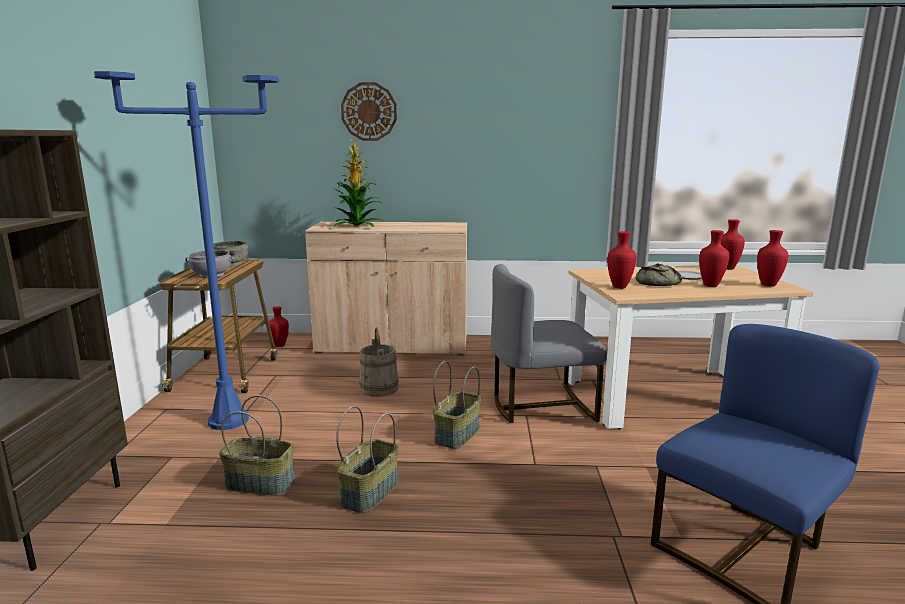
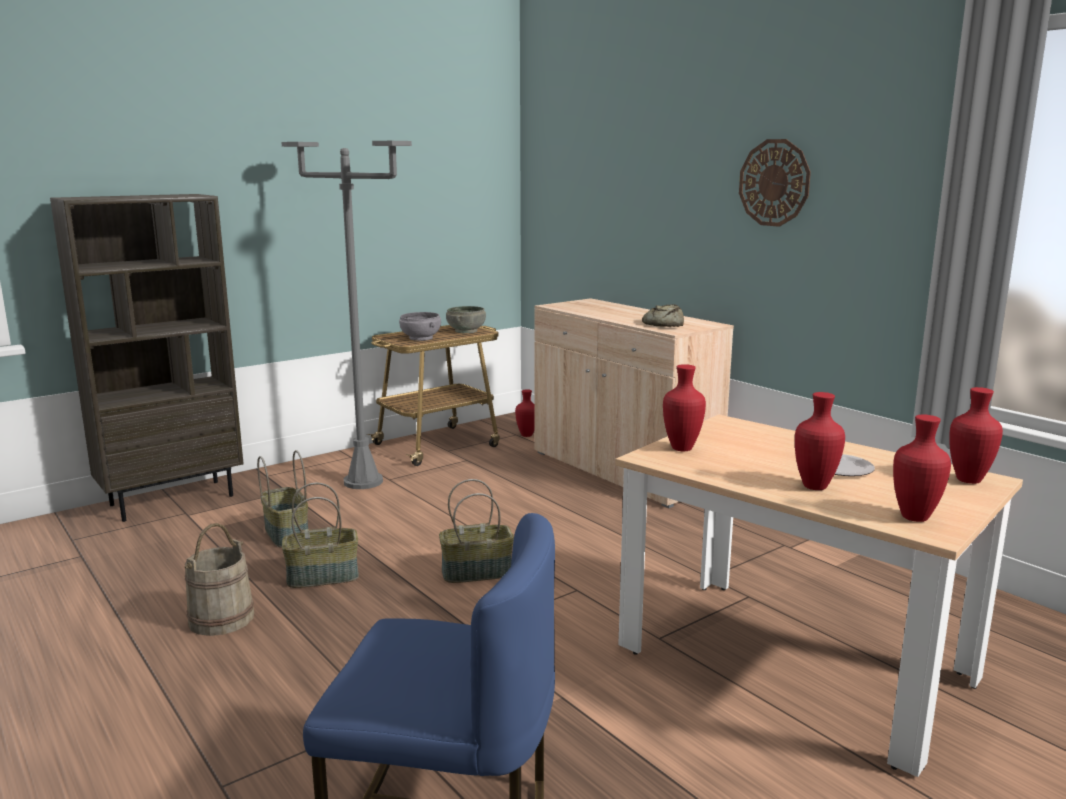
camera: 50 degrees right, 0 degrees up
blue floor lamp [94,71,279,430] -> grey floor lamp [282,141,412,489]
potted plant [333,140,384,227] -> none
wall clock [341,82,397,141] -> wall clock moved to [739,139,811,227]
beige bucket [359,328,399,397] -> beige bucket moved to [184,523,254,636]
grey chair [491,264,607,423] -> none
bread [636,263,682,286] -> bread moved to [642,304,684,327]

